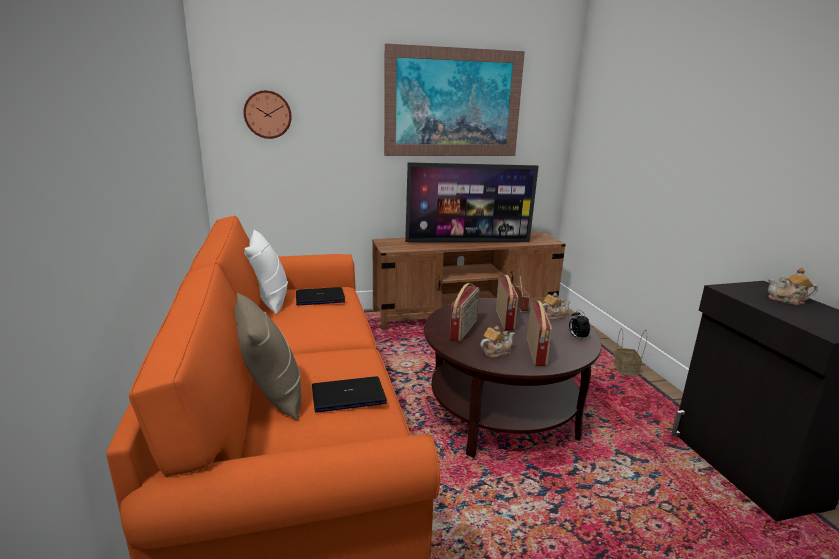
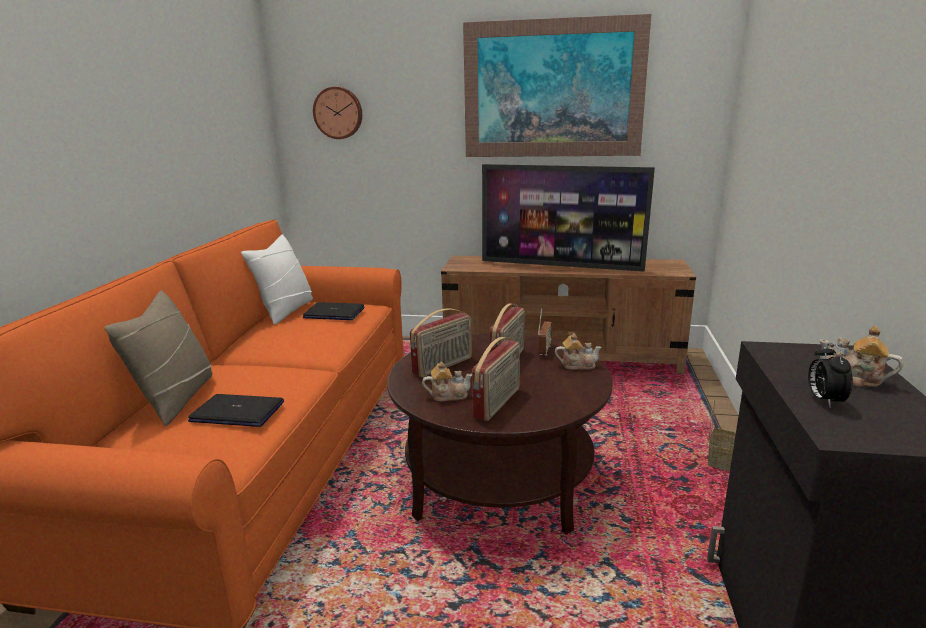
camera: 25 degrees right, 0 degrees up
alarm clock [569,310,590,339] -> alarm clock moved to [808,342,853,407]

